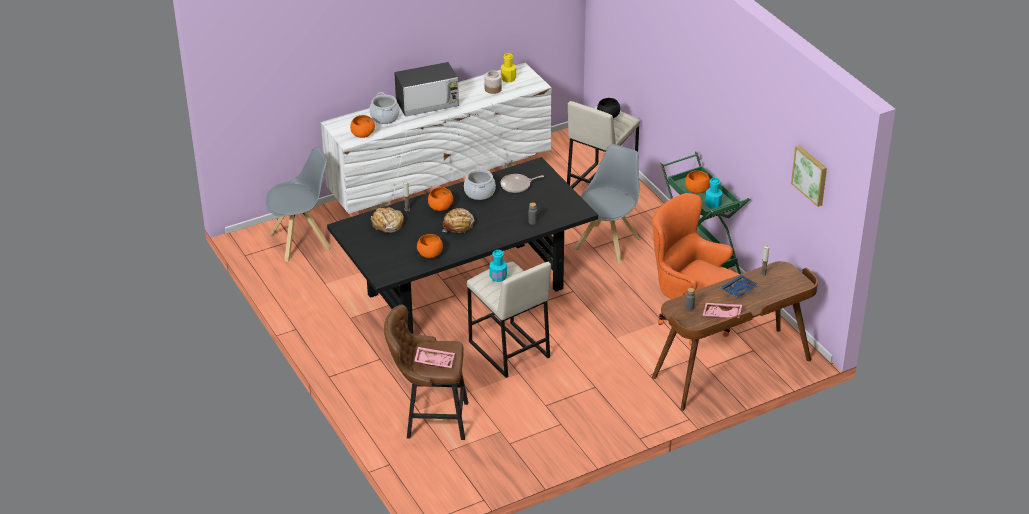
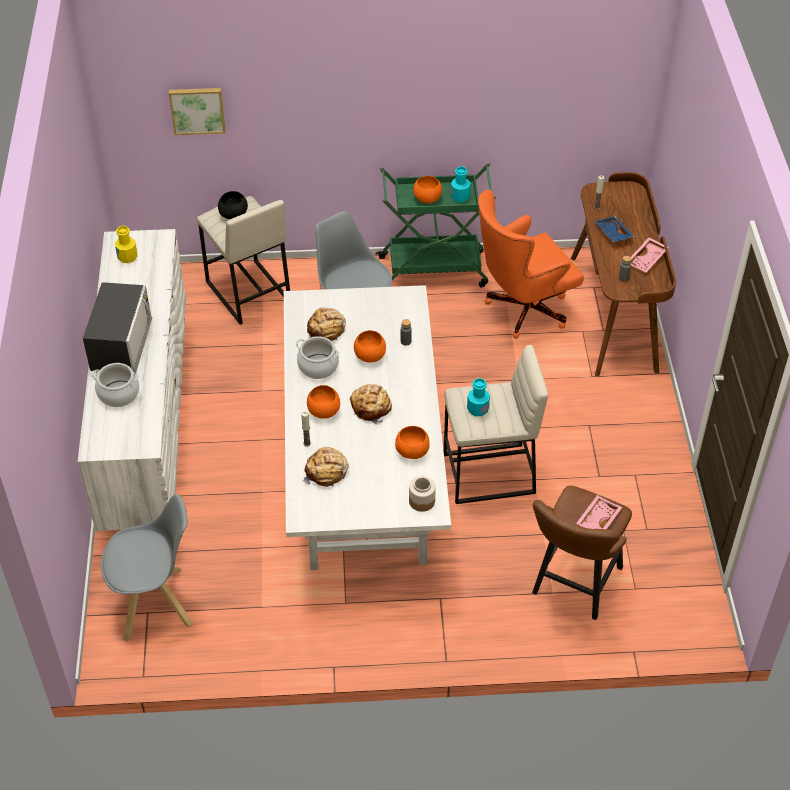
camera: 65 degrees left, 10 degrees up
grey chair [266,147,331,262] -> grey chair turned 75 degrees clockwise [101,494,193,642]
black dining table [327,157,598,334] -> white dining table [284,285,451,570]
orange bowl [350,115,375,138] -> orange bowl moved to [354,330,386,363]
jar [484,70,502,94] -> jar moved to [409,476,436,512]
frying pan [500,174,544,193] -> bread [307,308,346,341]
picture [791,145,827,207] -> picture moved to [169,88,225,135]

